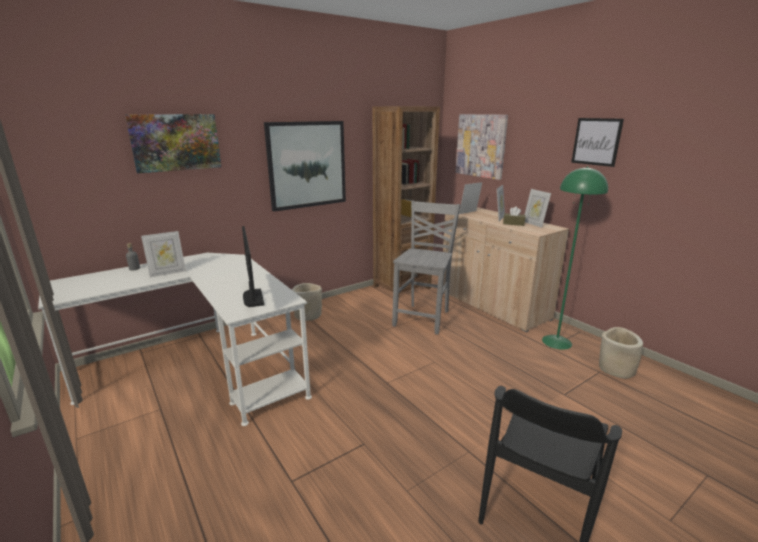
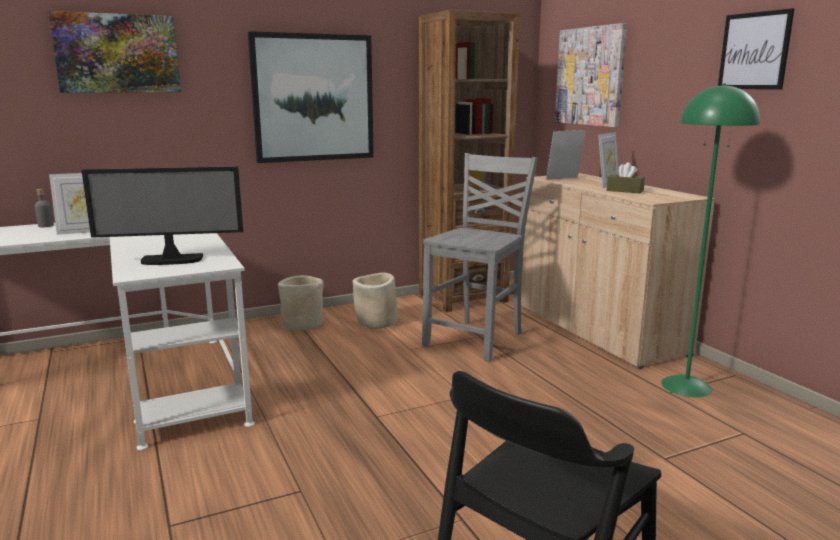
camera: 10 degrees right, 5 degrees down
monitor [242,226,264,307] -> monitor turned 90 degrees counterclockwise [81,166,243,265]
picture frame [524,189,551,228] -> none
beige planter [599,327,643,379] -> beige planter moved to [352,272,398,329]

